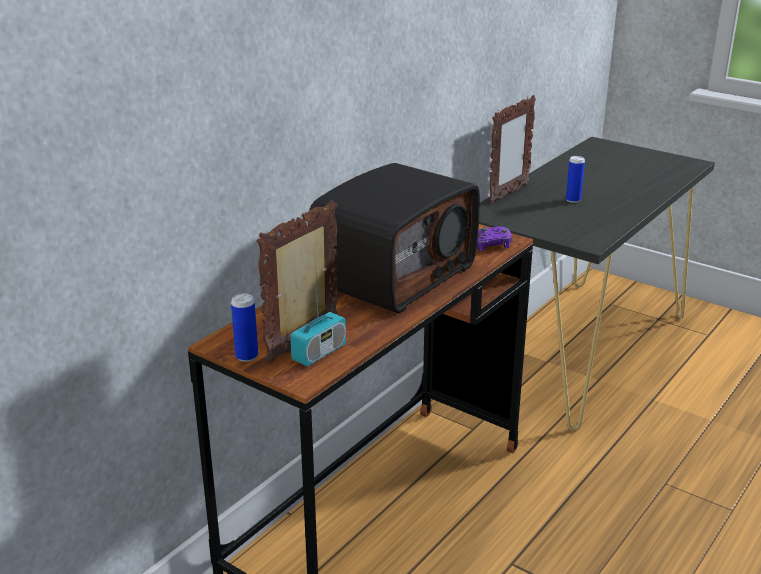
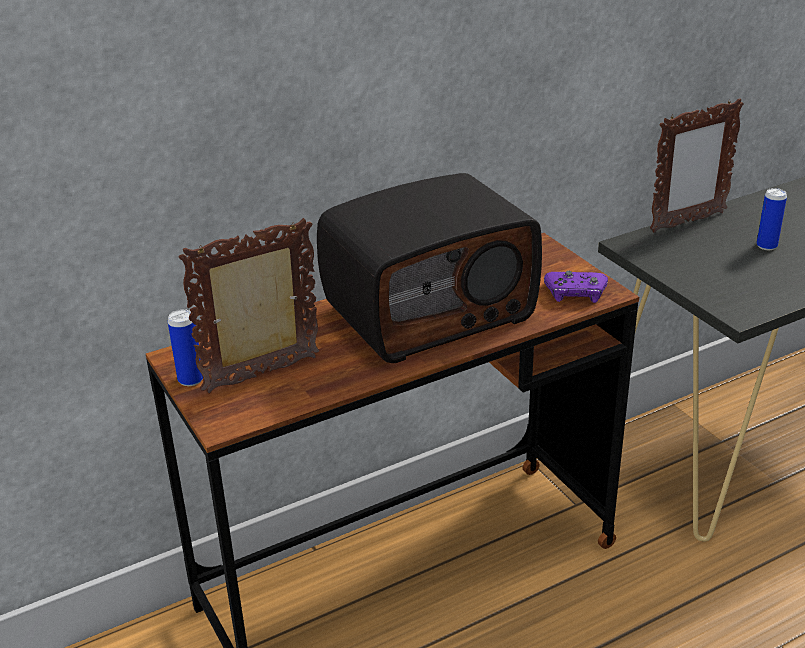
camera: 25 degrees right, 5 degrees up
radio [290,275,346,367] -> none

